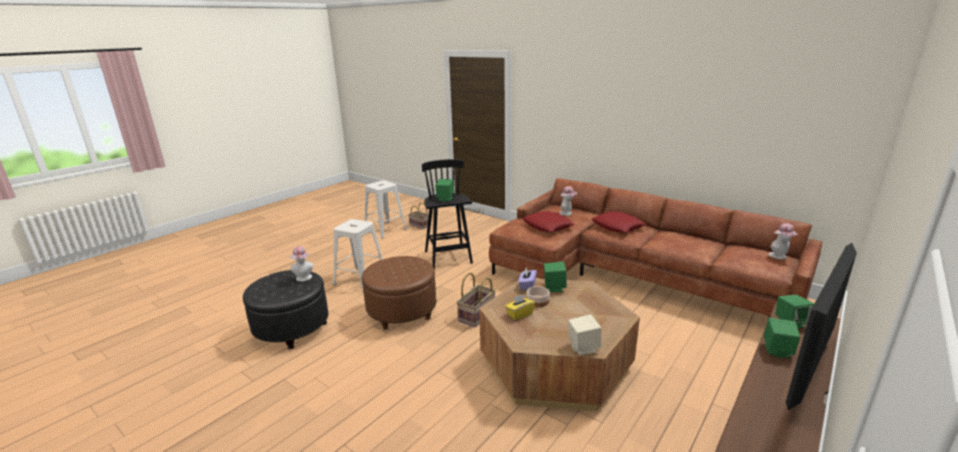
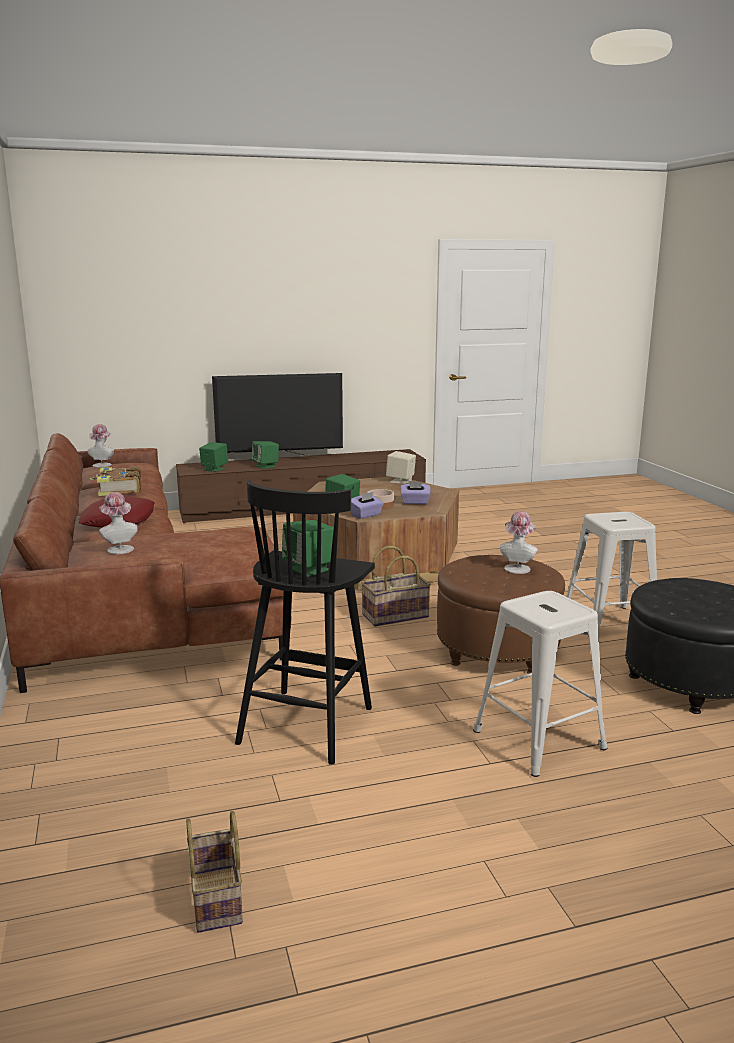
camera: 145 degrees left, 5 degrees down
hat [290,246,314,282] -> hat moved to [500,511,538,574]
white stool [365,180,407,238] -> white stool moved to [566,512,657,634]
yellow tissue box [505,294,535,320] -> purple tissue box [401,481,431,504]
red pillow [522,211,575,232] -> none
none -> book [90,466,142,496]

